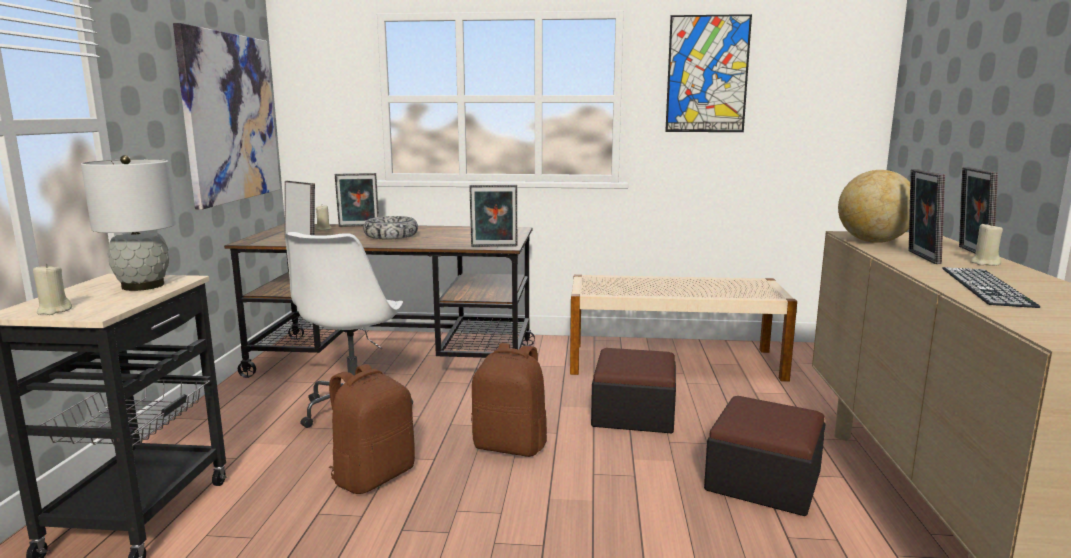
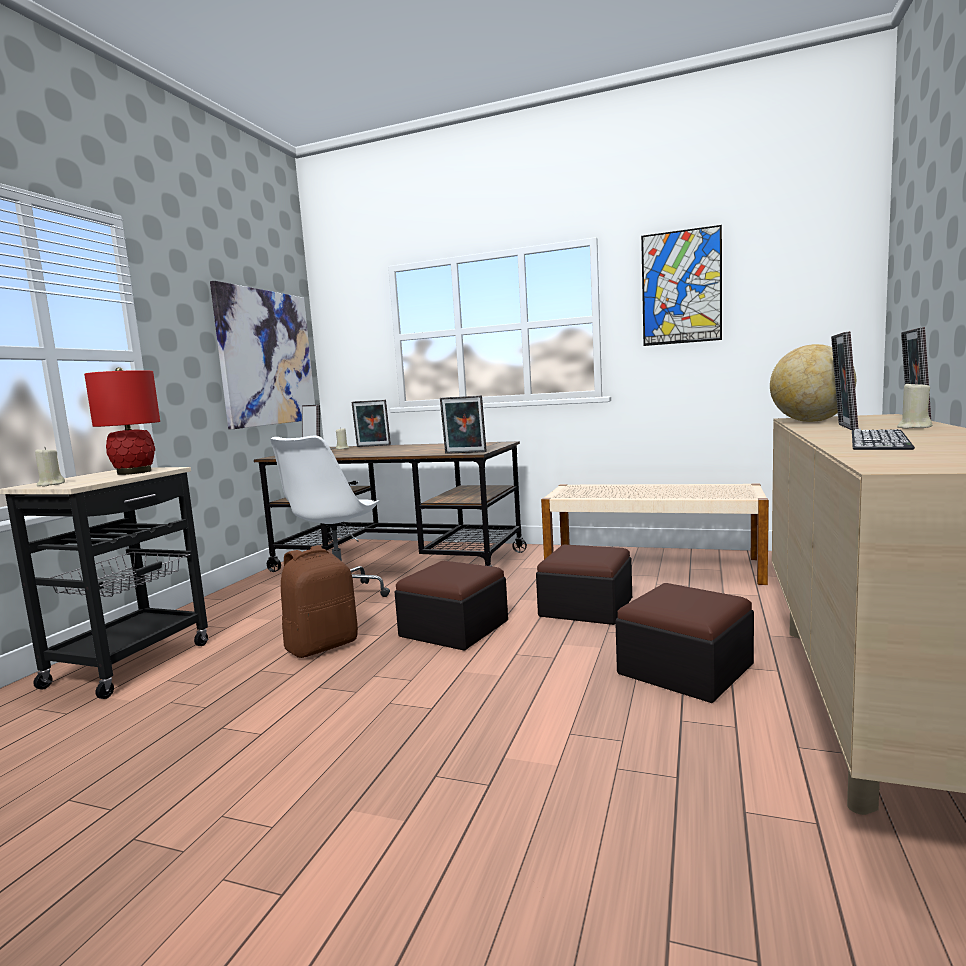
camera: 15 degrees right, 5 degrees down
white table lamp [81,155,176,291] -> red table lamp [84,367,160,475]
bowl [363,216,418,239] -> none
brown backpack [471,343,547,457] -> ottoman [395,561,508,651]

